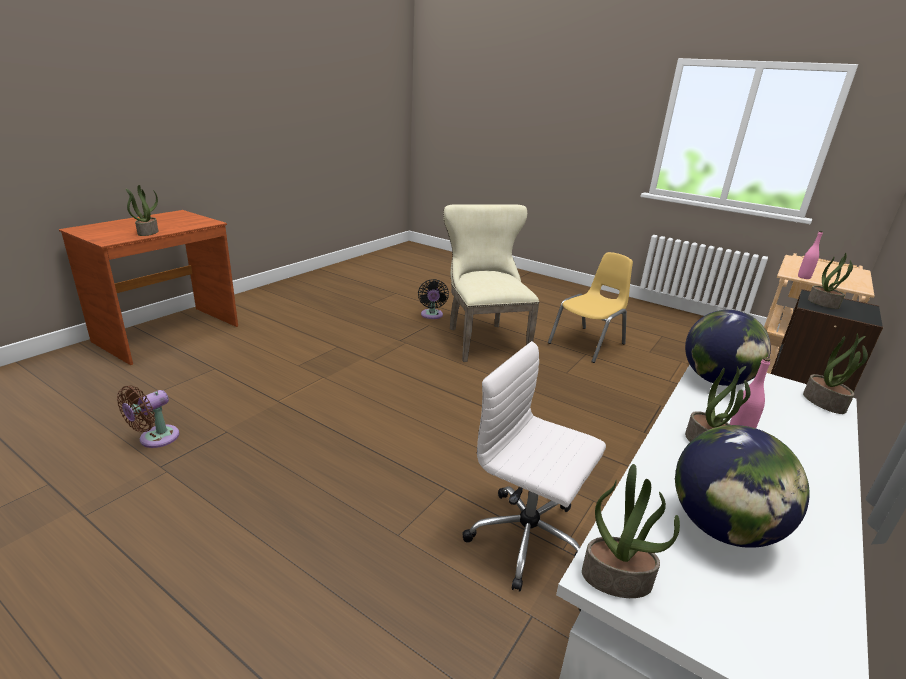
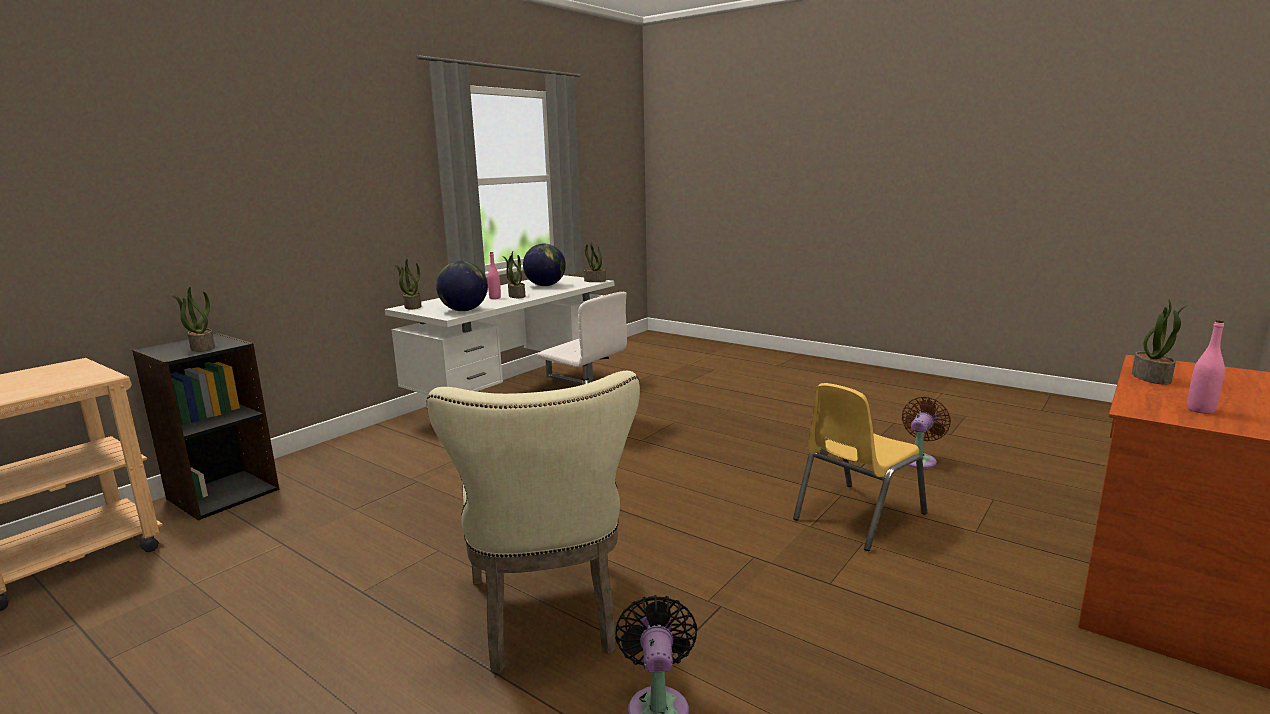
camera: 175 degrees left, 10 degrees down
yellow chair [548,252,633,363] -> yellow chair moved to [793,383,927,551]
pink bottle [798,231,823,279] -> pink bottle moved to [1187,320,1225,414]

